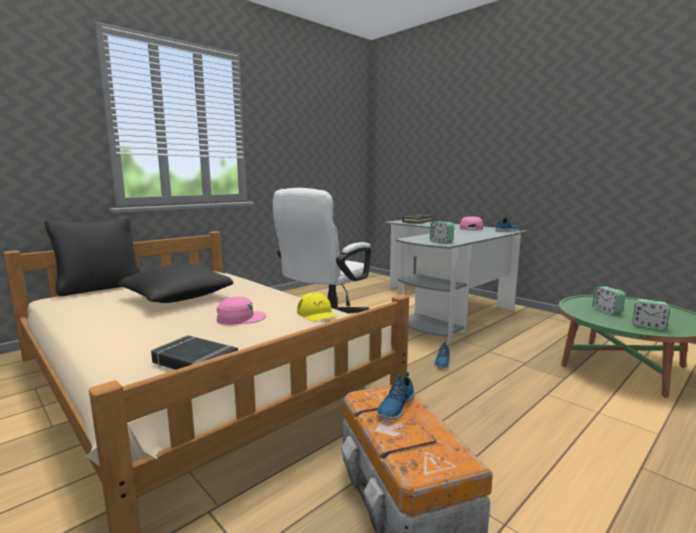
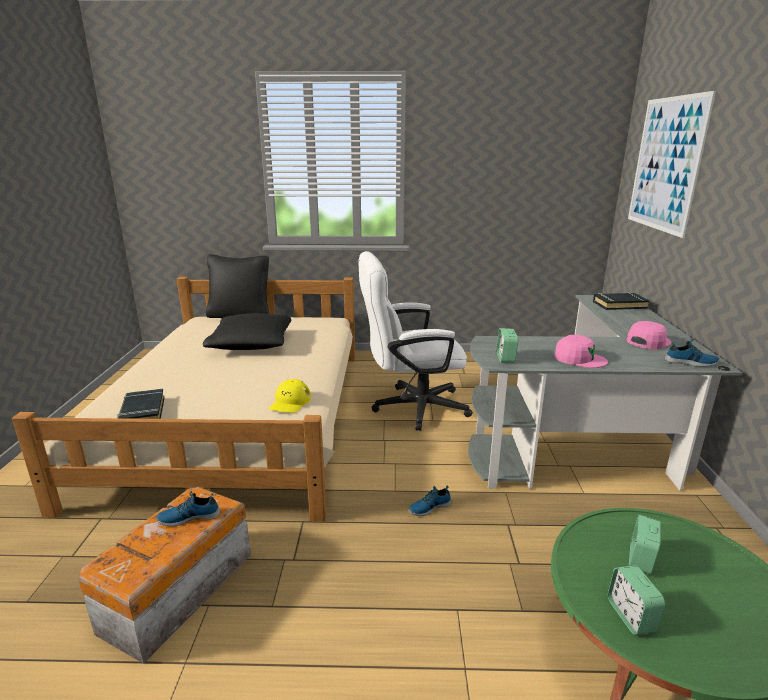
camera: 45 degrees right, 10 degrees up
pink cap [217,297,266,325] -> pink cap moved to [554,335,608,368]
none -> picture [628,91,716,238]

